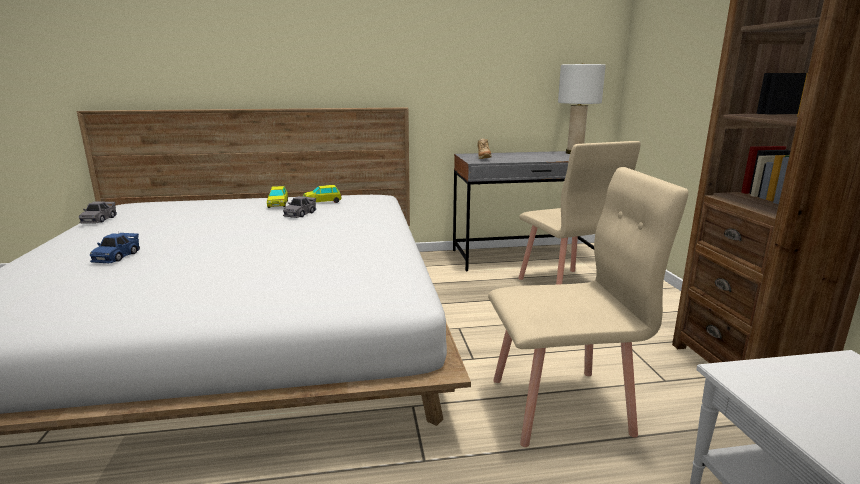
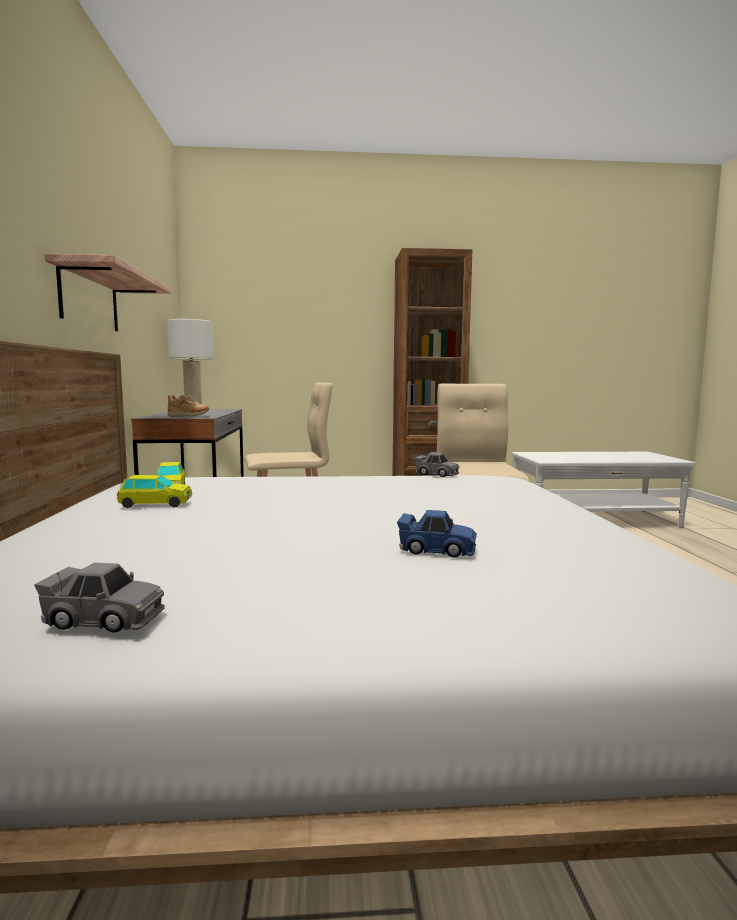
camera: 85 degrees left, 10 degrees down
grey toy car [283,195,316,218] -> grey toy car moved to [415,453,460,477]
none -> shelf [45,254,171,331]

